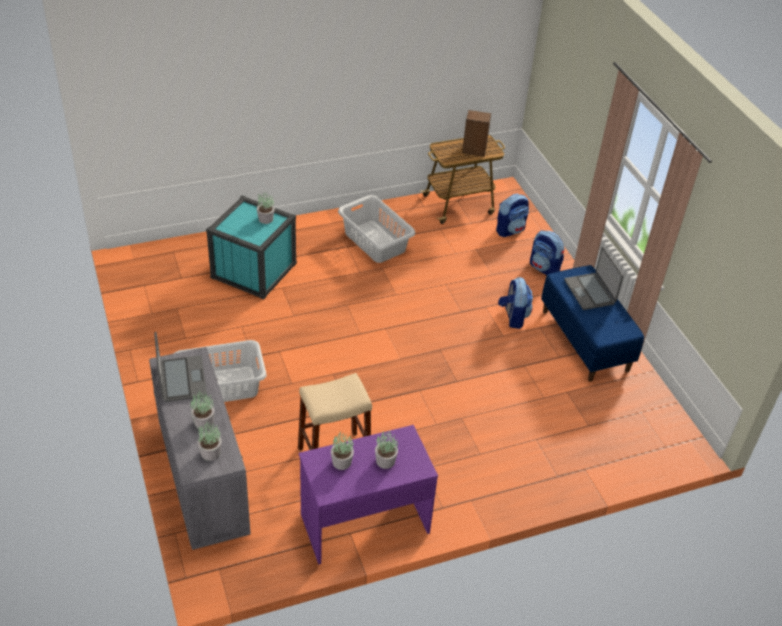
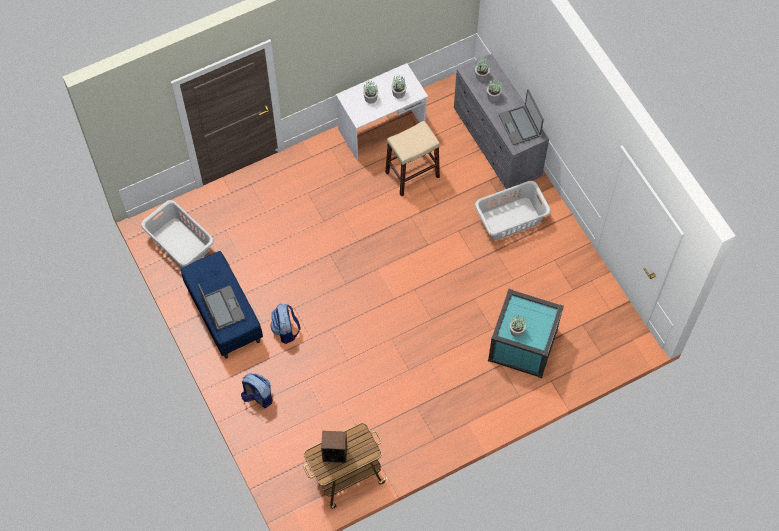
camera: 175 degrees right, 20 degrees up
purple desk [299,425,438,564] -> white desk [336,63,428,160]
grey laundry basket [338,195,415,263] -> grey laundry basket moved to [141,200,214,268]
backpack [496,194,529,237] -> none

